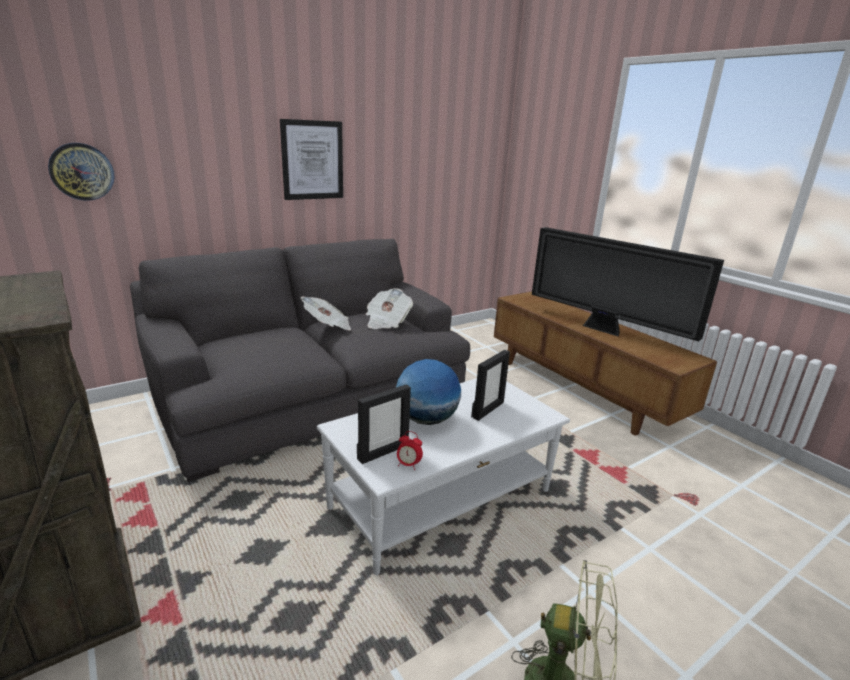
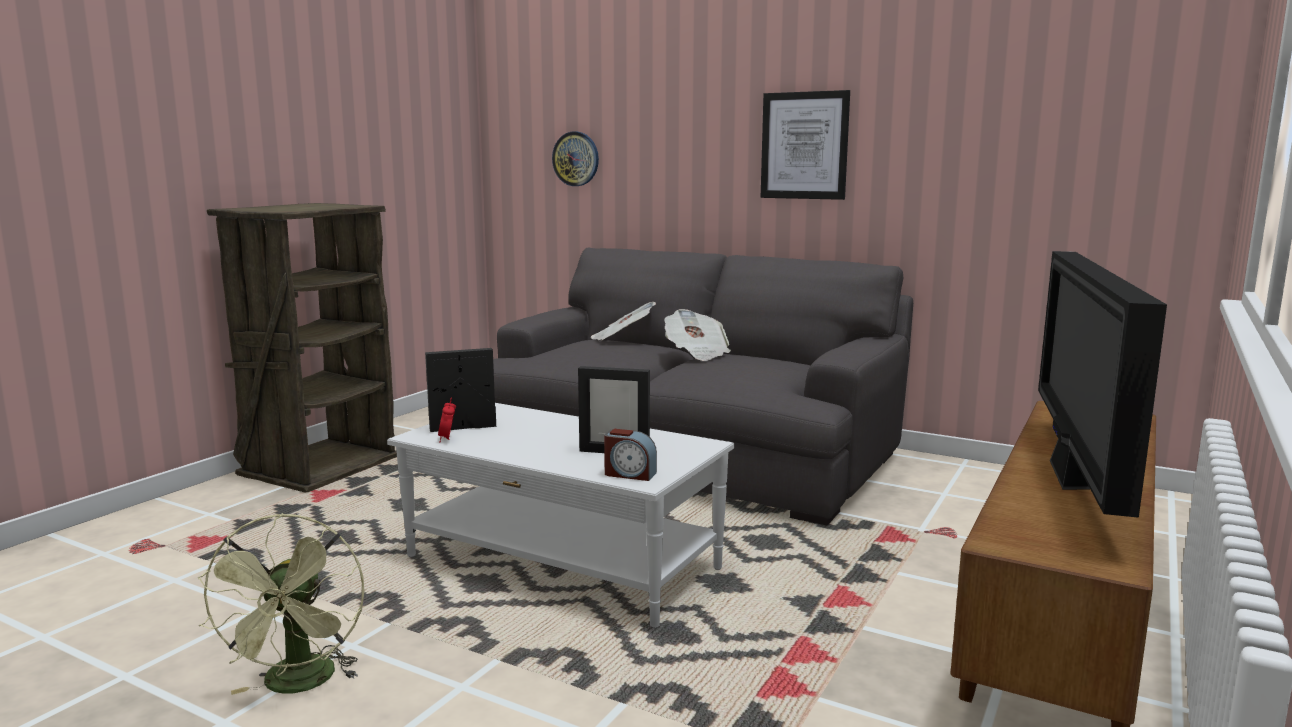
camera: 65 degrees right, 10 degrees down
picture frame [357,384,411,464] -> picture frame turned 135 degrees clockwise [425,348,496,432]
newspaper [366,288,413,329] -> newspaper moved to [590,302,656,340]
globe [396,359,461,425] -> none
none -> alarm clock [604,429,657,481]

